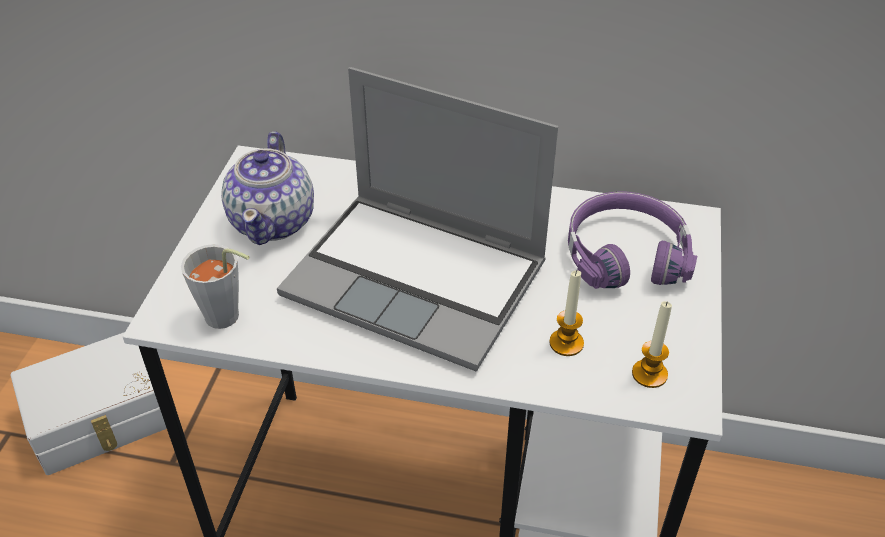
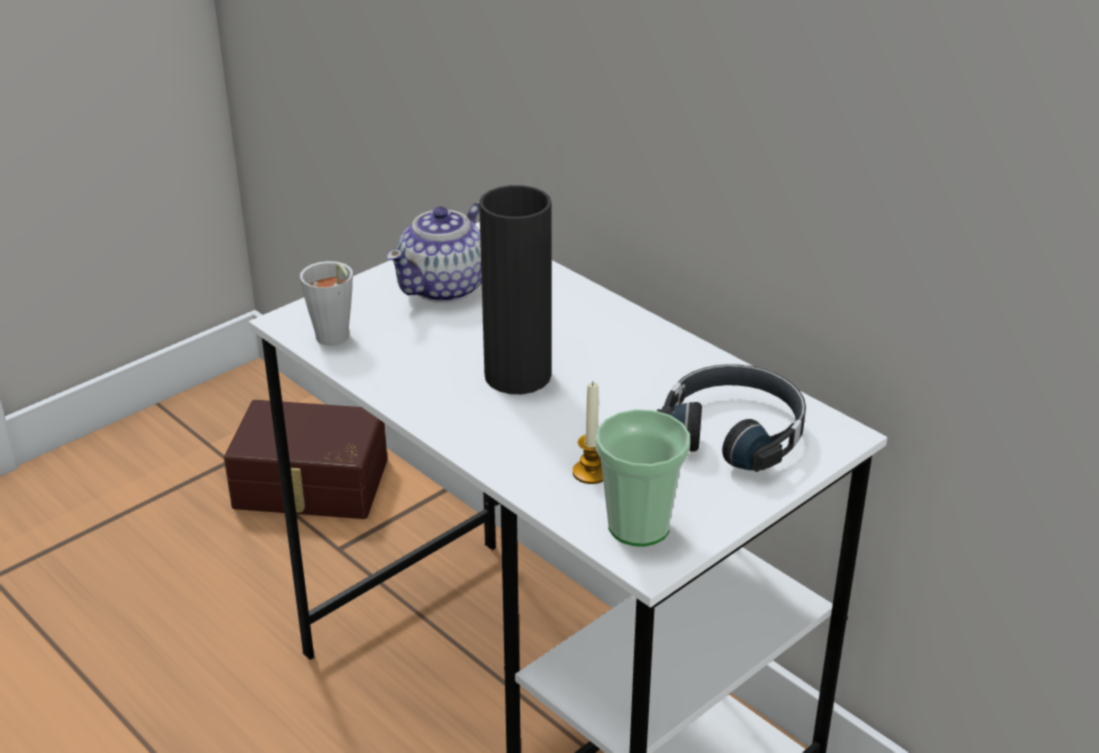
camera: 35 degrees right, 10 degrees down
white storage box [10,332,167,475] -> brown storage box [224,400,387,519]
laptop [277,67,558,371] -> black vase [479,185,552,394]
purple headphones [568,192,697,289] -> black headphones [657,364,806,472]
candle [632,301,672,388] -> cup [596,409,690,547]

